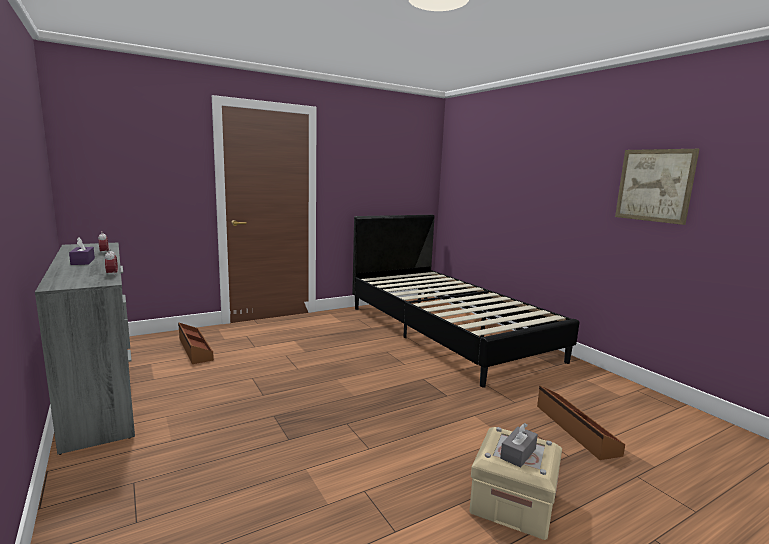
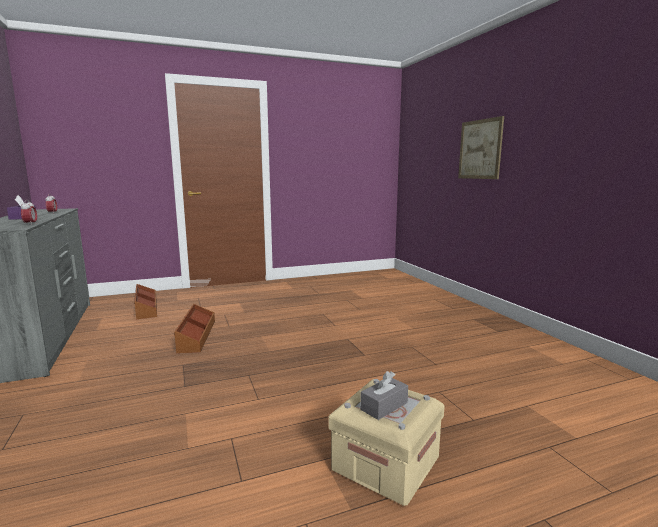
camera: 10 degrees right, 0 degrees up
black bed [352,215,579,388] -> none
brown storage box [537,386,625,460] -> brown storage box moved to [174,304,215,353]
picture [615,149,699,225] -> picture moved to [458,116,504,179]

